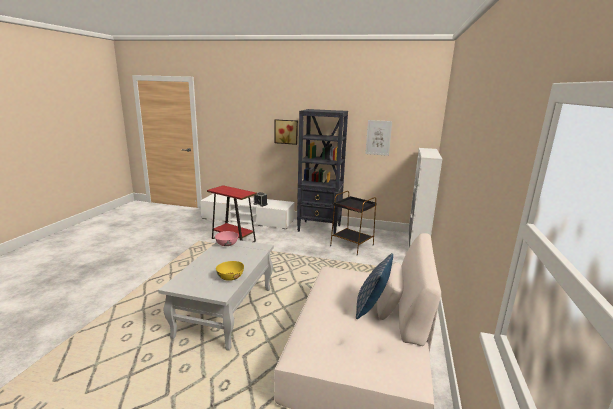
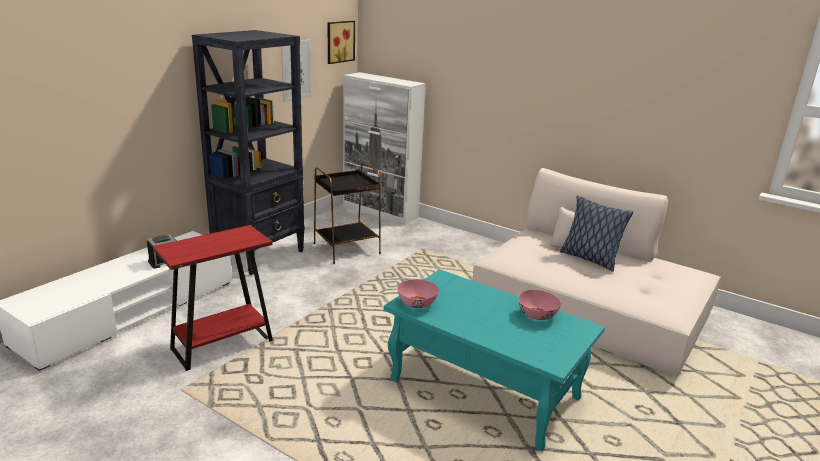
camera: 70 degrees left, 5 degrees up
white coffee table [158,240,274,351] -> turquoise coffee table [384,269,605,451]
yellow bowl [216,261,244,281] -> pink bowl [518,290,561,320]
picture [275,119,298,145] -> picture moved to [328,21,355,64]

